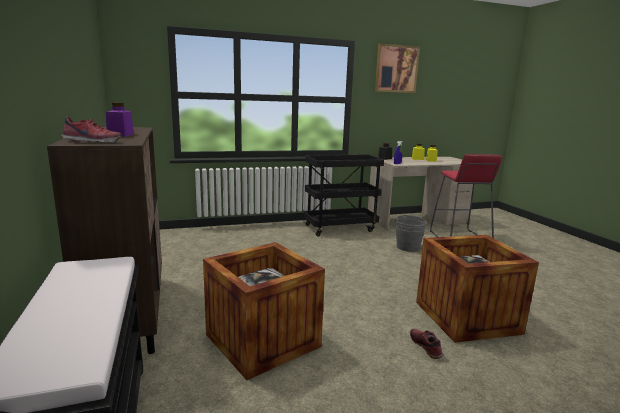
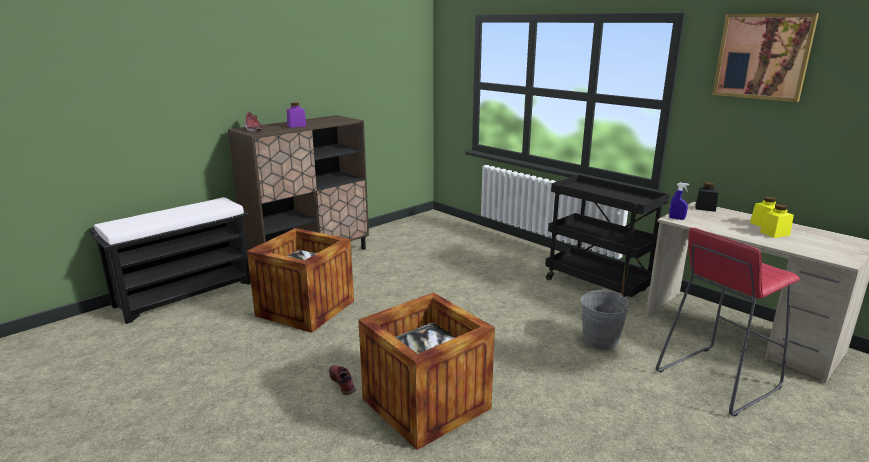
camera: 65 degrees right, 5 degrees up
shoe [410,329,444,359] -> shoe turned 75 degrees counterclockwise [329,365,356,395]

